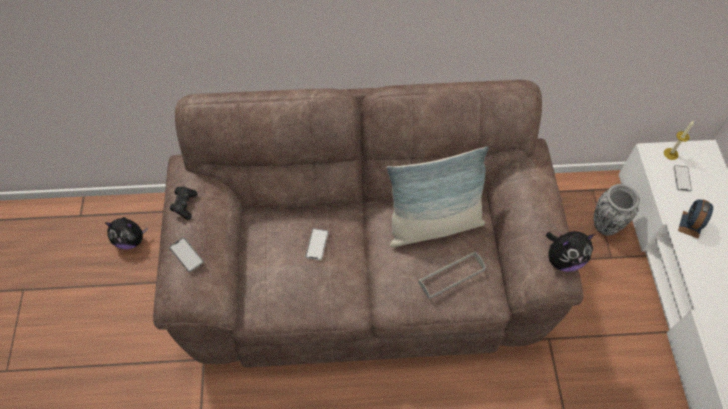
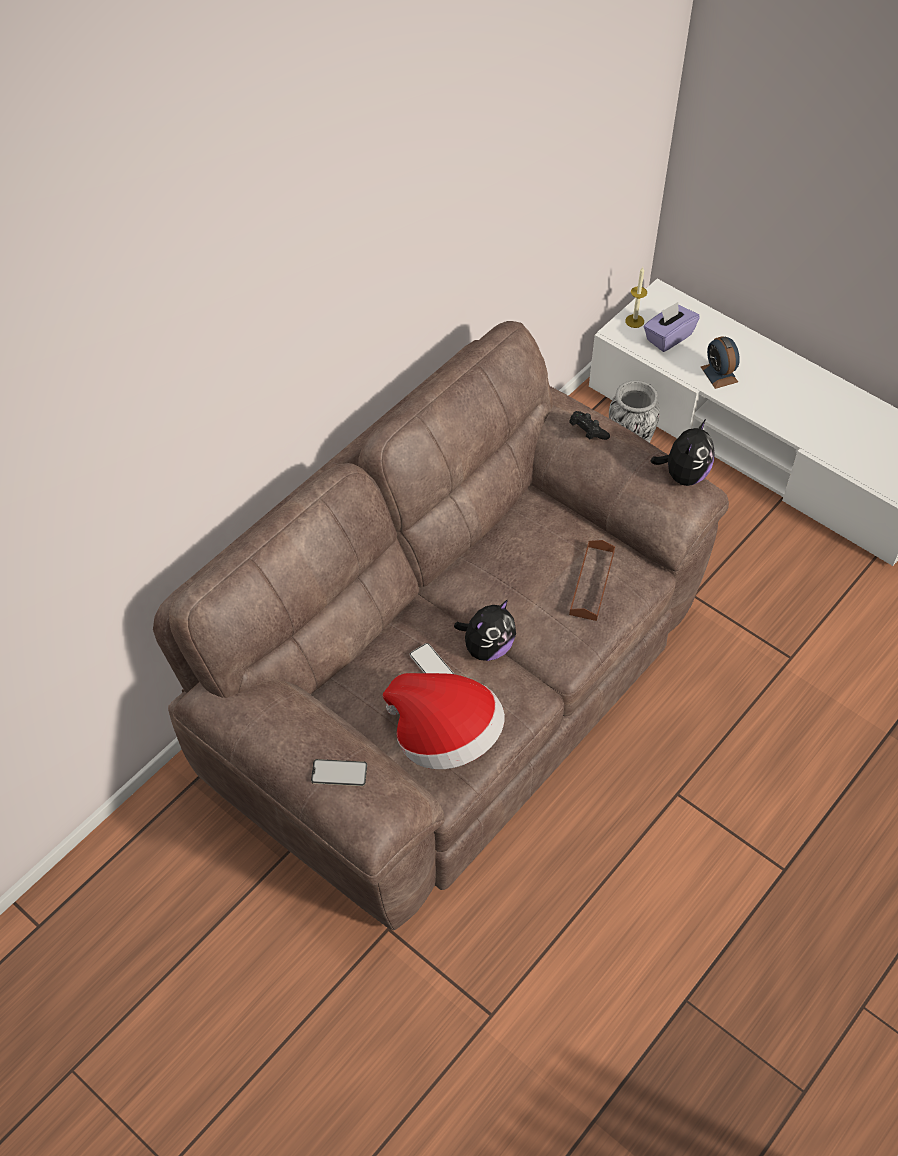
camera: 45 degrees left, 5 degrees down
plush toy [105,217,148,249] -> plush toy moved to [454,600,516,661]
black game controller [170,186,198,220] -> black game controller moved to [569,411,610,440]
pillow [387,146,489,247] -> none
grey tray [418,251,486,299] -> brown tray [569,540,615,621]
phone [674,165,692,191] -> purple tissue box [643,302,700,352]
none -> hat [383,673,505,769]

